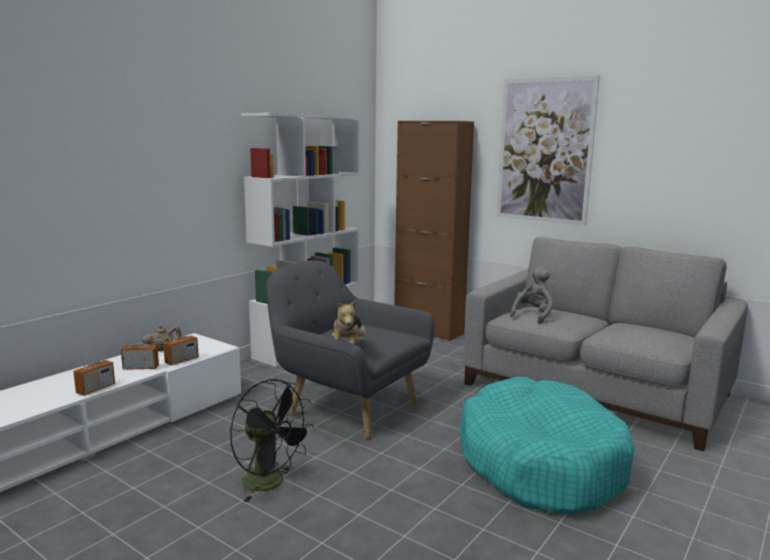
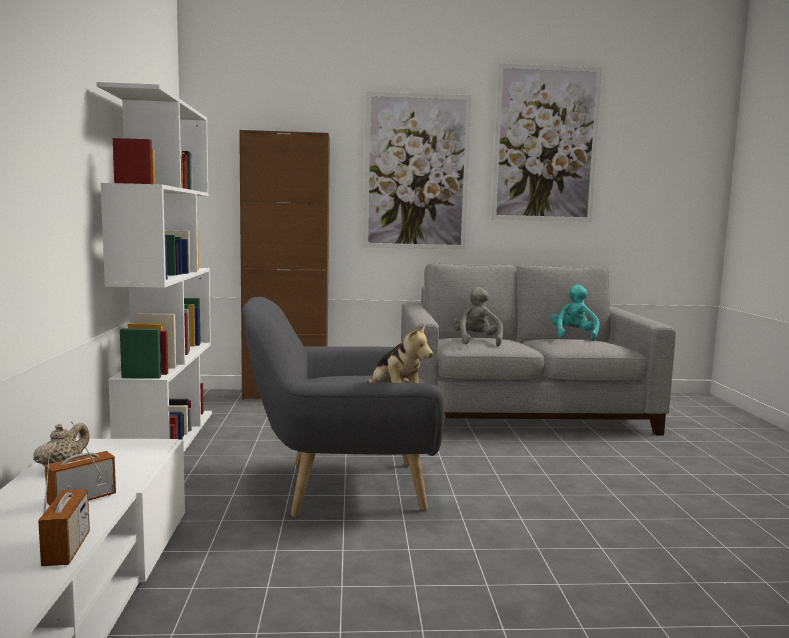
camera: 40 degrees left, 5 degrees down
radio [163,315,199,365] -> none
black fan [230,379,314,502] -> none
turquoise dog bed [460,377,635,515] -> none
none -> picture [491,63,602,222]
none -> turquoise plush toy [551,285,600,341]

